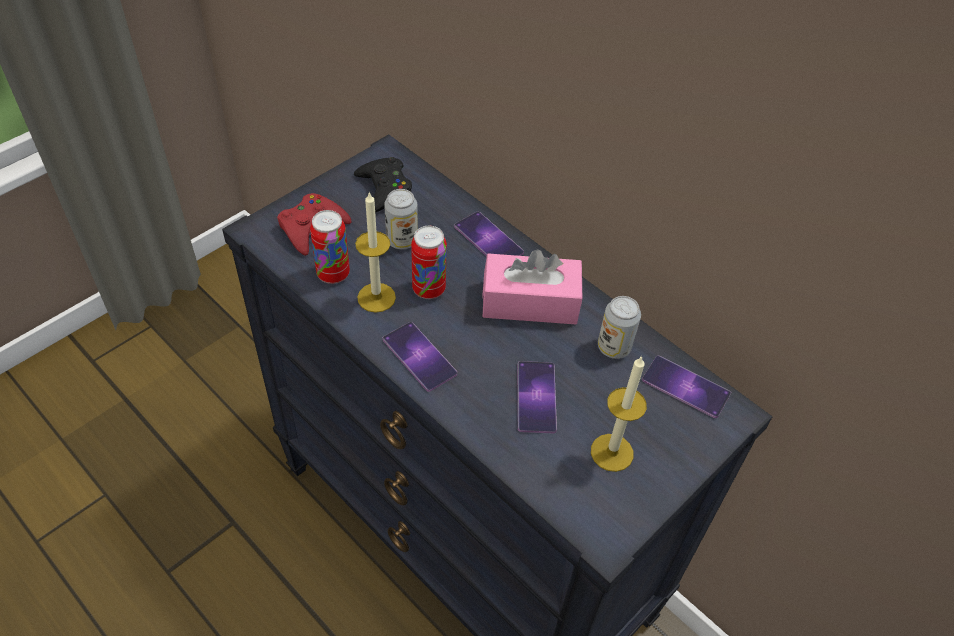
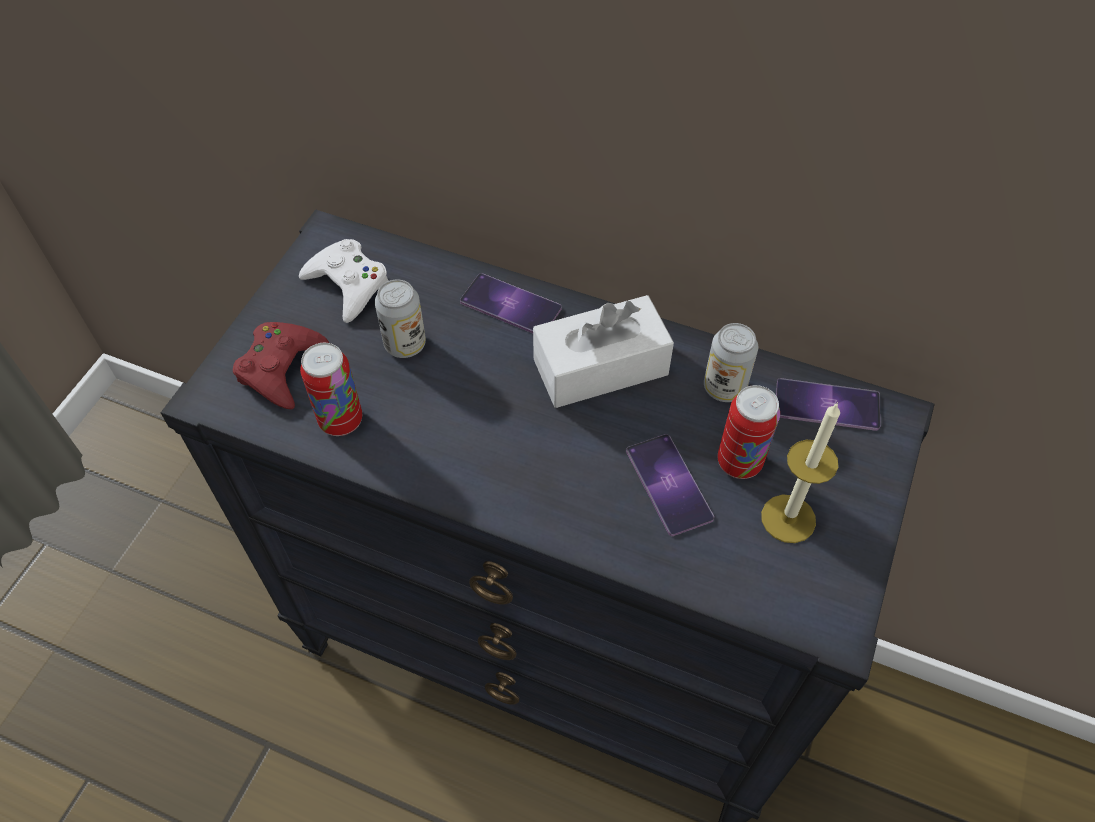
camera: 20 degrees left, 5 degrees up
black game controller [354,157,412,213] -> white game controller [299,239,389,323]
candle [355,191,396,313] -> none
phone [383,322,457,392] -> none
can [411,226,447,299] -> can moved to [717,385,780,479]
pink tissue box [482,249,582,324] -> white tissue box [533,295,674,408]

